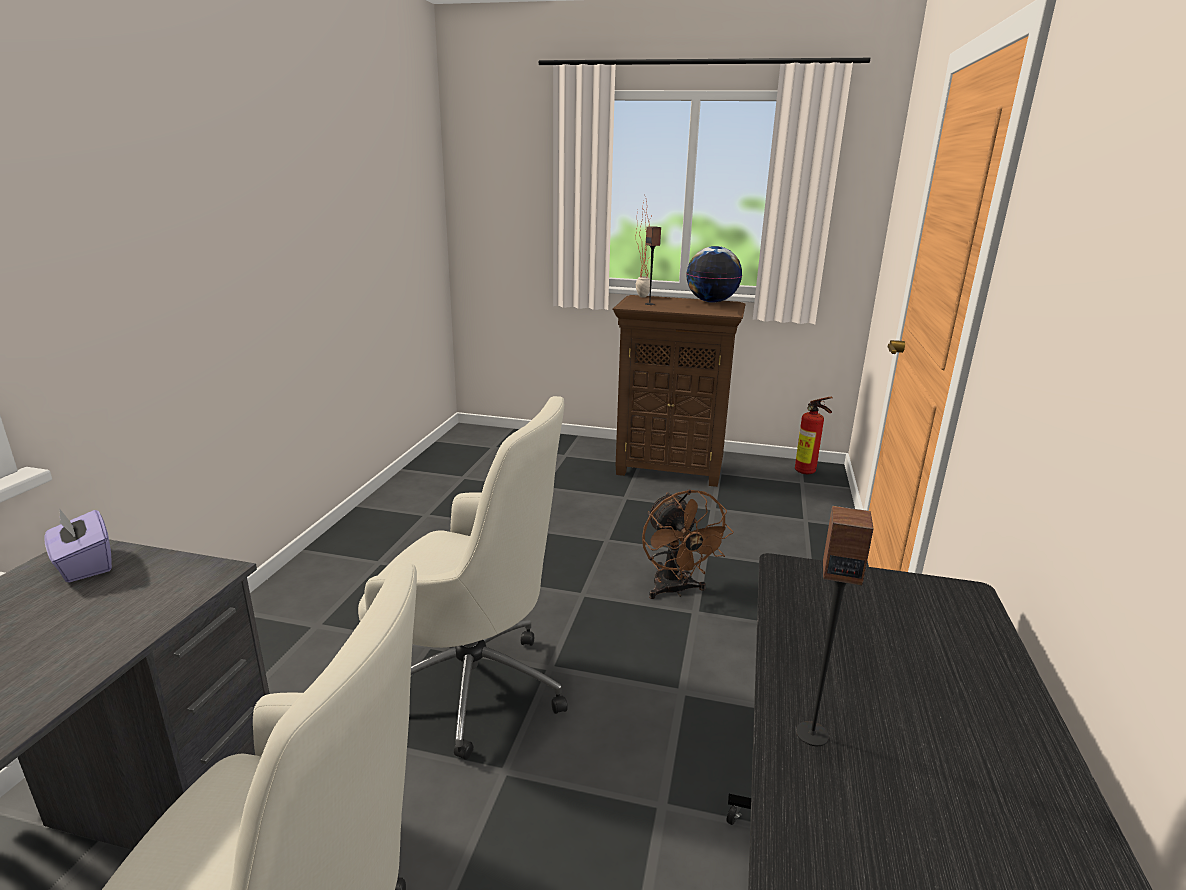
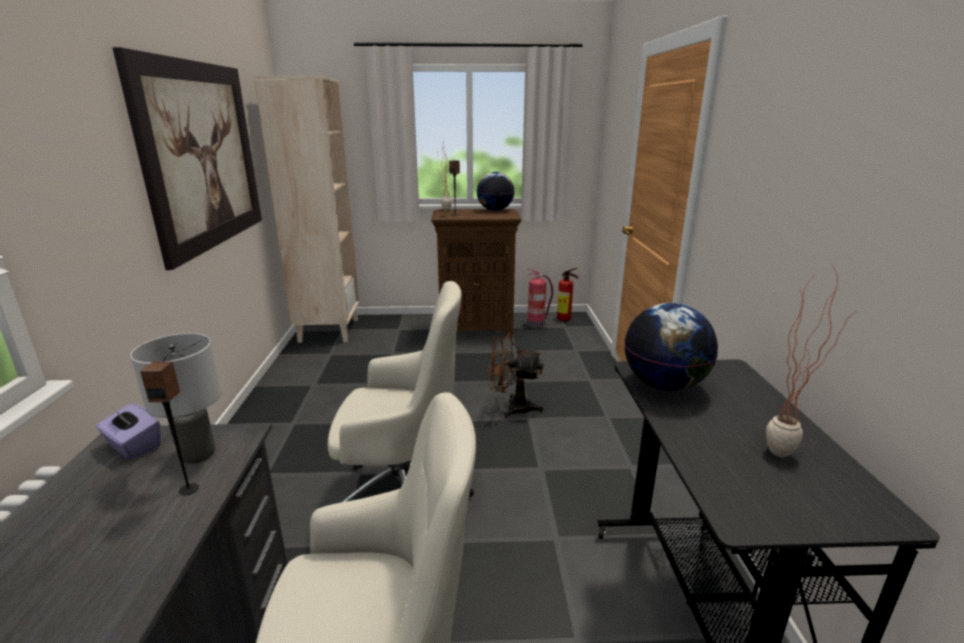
camera: 15 degrees left, 0 degrees up
brown fan [642,489,734,599] -> brown fan turned 135 degrees clockwise [487,332,543,418]
speaker [796,506,873,746] -> speaker moved to [140,361,199,496]
none -> picture [112,47,262,270]
none -> white table lamp [130,333,221,464]
none -> beige bookcase [254,76,360,343]
none -> fire extinguisher [527,269,553,328]
none -> globe [624,303,718,391]
none -> potted plant [766,265,855,457]

